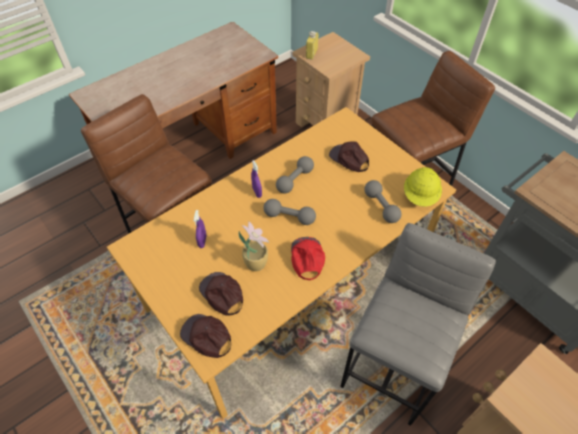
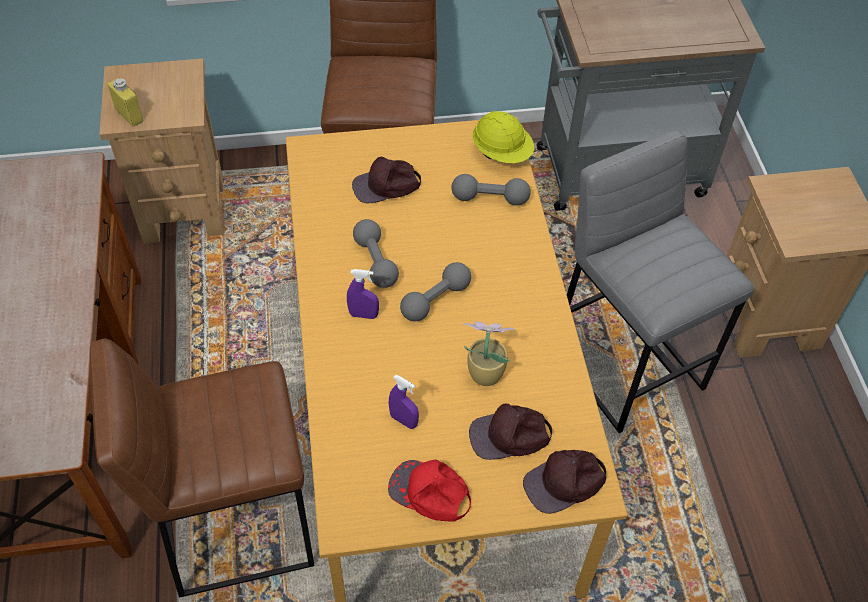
camera: 60 degrees left, 0 degrees up
red cap [291,237,325,280] -> red cap moved to [388,459,471,522]

